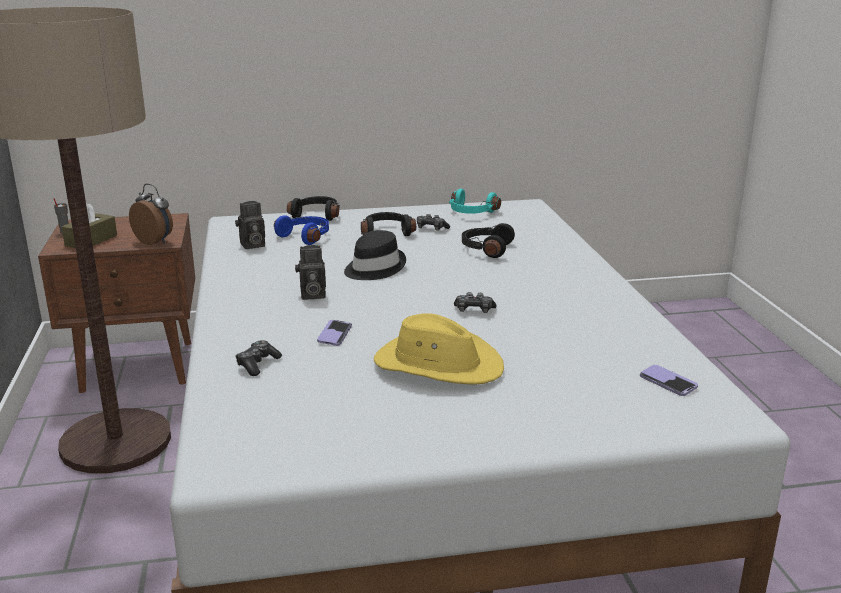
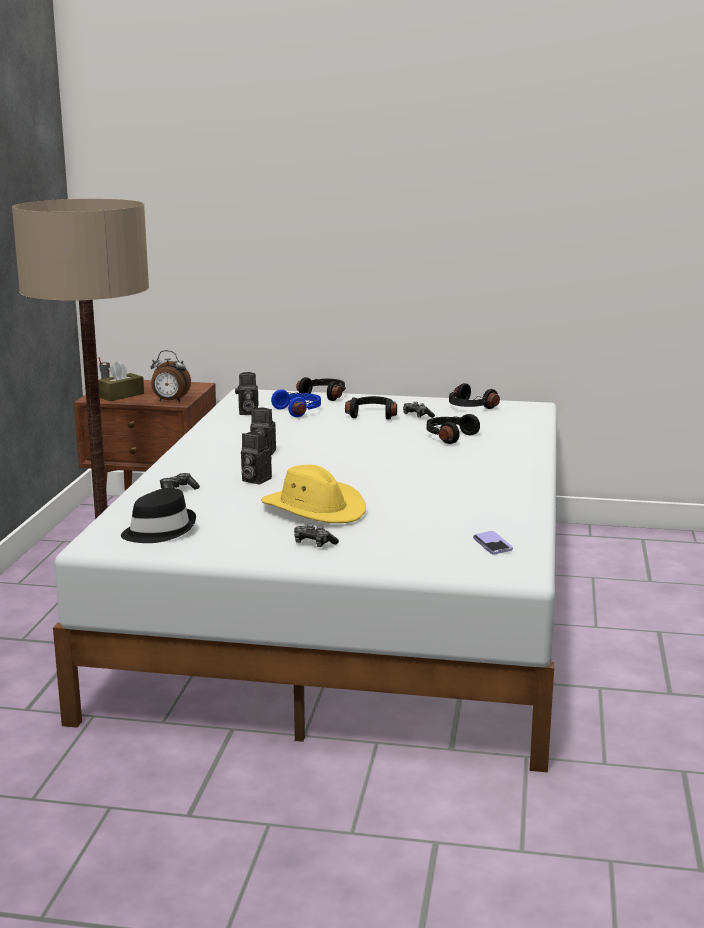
camera: 20 degrees right, 5 degrees down
alarm clock [129,184,173,245] -> alarm clock turned 135 degrees clockwise [150,350,191,402]
phone [317,320,352,346] -> camera [241,432,272,484]
black hat [344,230,406,280] -> black hat moved to [121,488,196,543]
turquoise headphones [449,189,501,214] -> black headphones [449,383,500,409]
game controller [454,292,497,313] -> game controller moved to [294,524,339,547]

